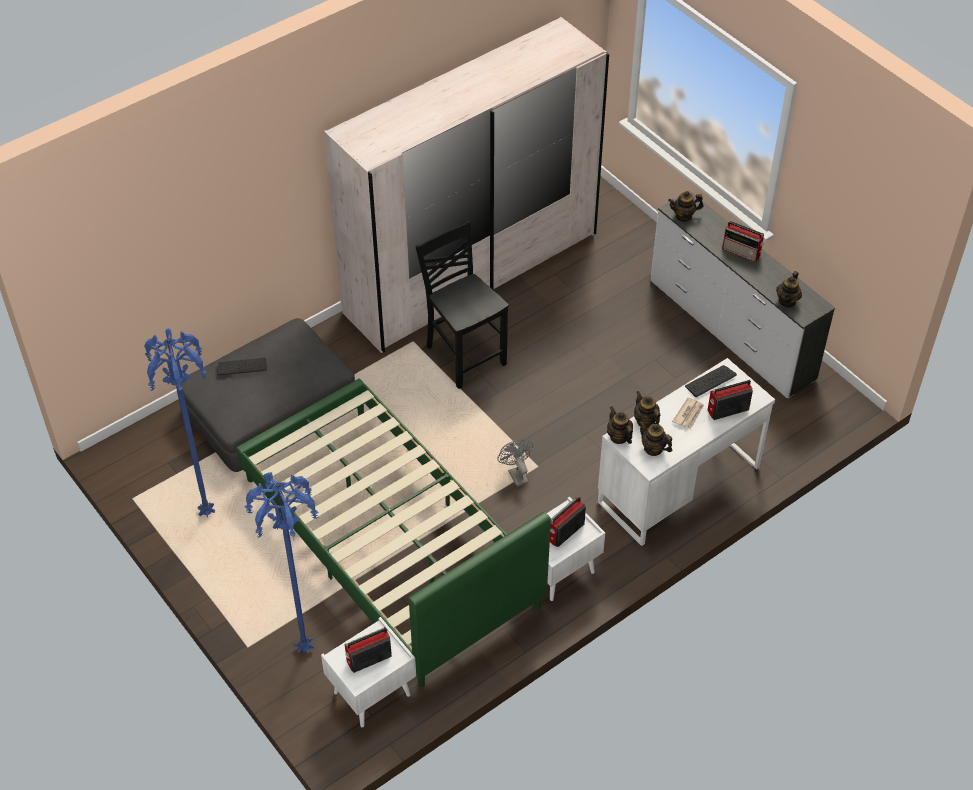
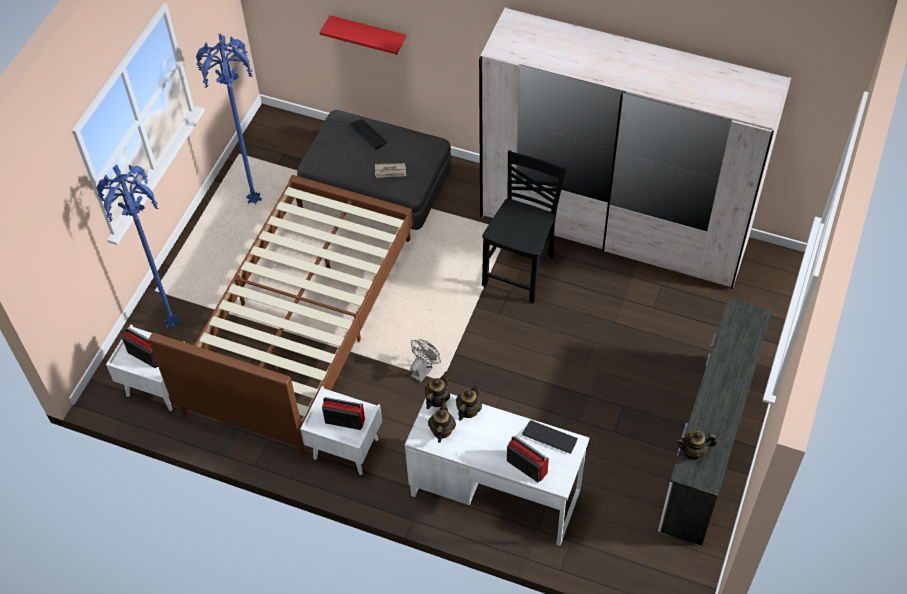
camera: 60 degrees right, 5 degrees up
green bed [236,379,551,687] -> brown bed [148,175,413,455]
teapot [668,191,704,222] -> none
newspaper [672,397,704,429] -> newspaper moved to [375,163,406,178]
radio [722,221,764,262] -> none
none -> red shelf [319,15,406,55]

